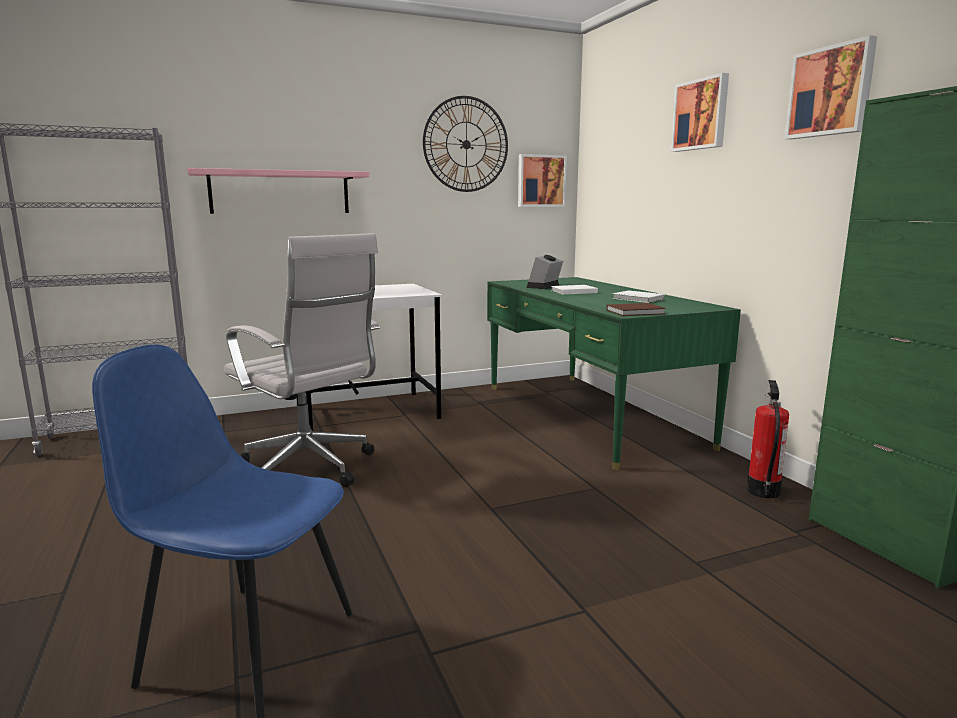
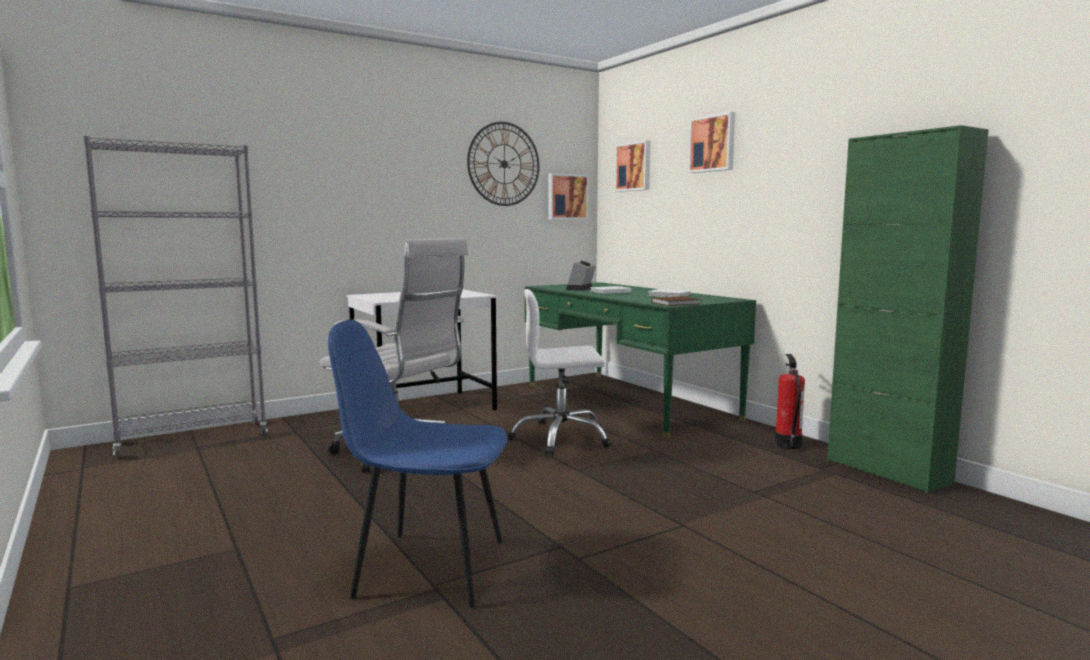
camera: 10 degrees left, 5 degrees down
pink shelf [187,168,370,214] -> none
picture [784,35,877,140] -> picture moved to [615,140,650,192]
none -> white office chair [507,289,612,455]

